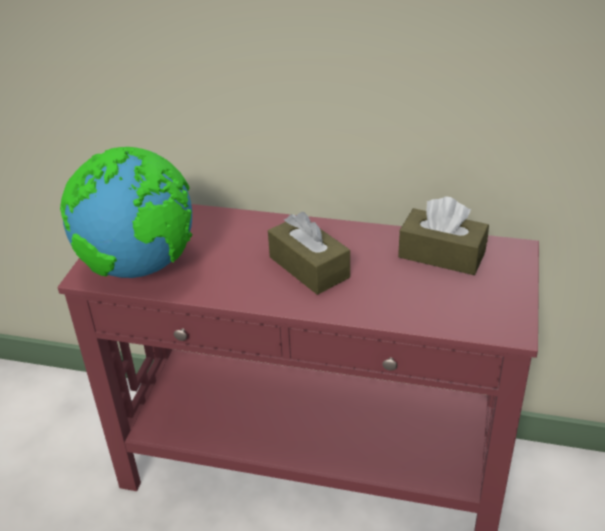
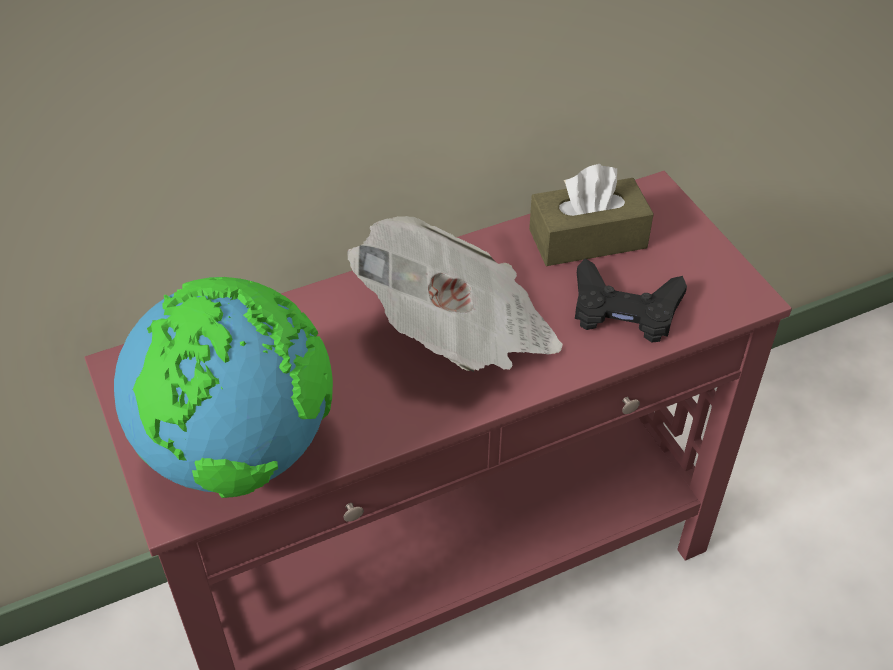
camera: 40 degrees left, 10 degrees up
brown tissue box [268,212,350,295] -> newspaper [347,216,563,372]
none -> black game controller [575,258,687,342]

